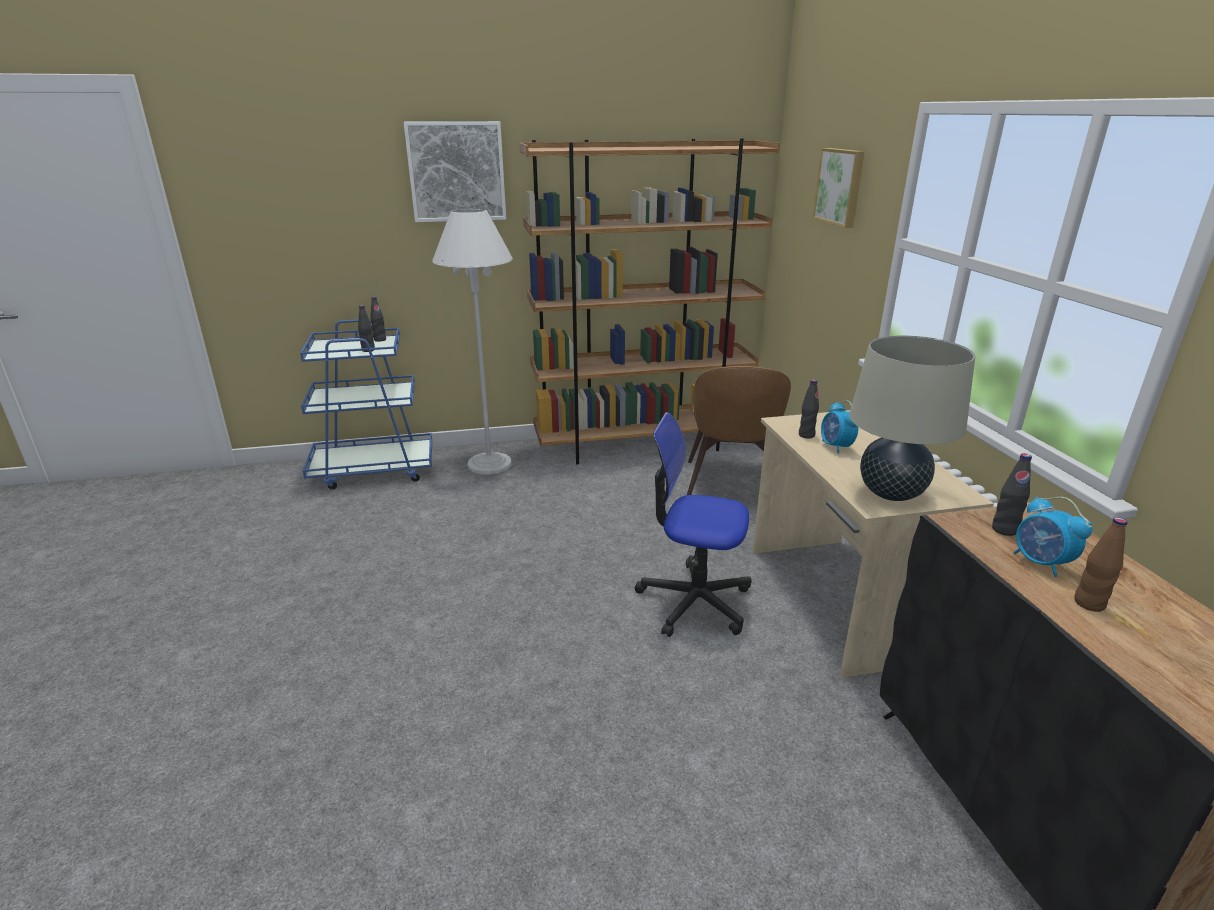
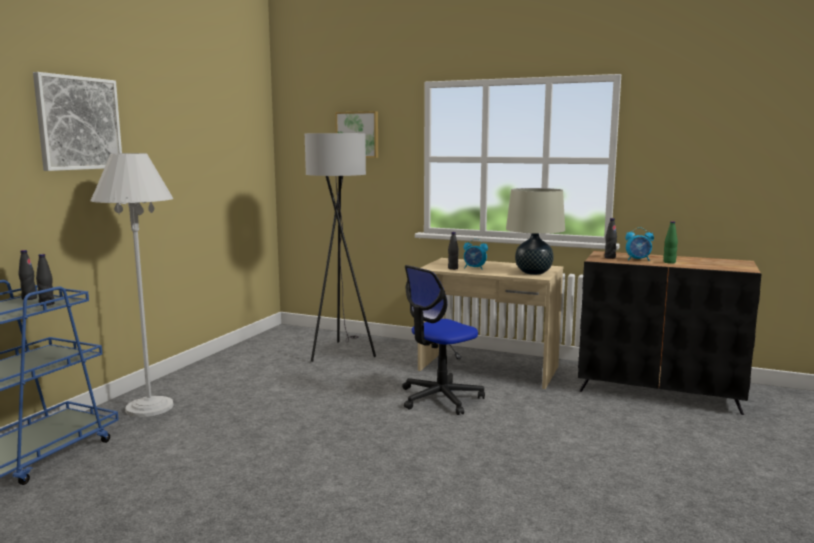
camera: 55 degrees left, 15 degrees down
brown bookcase [519,138,780,465] -> none
brown chair [687,366,791,495] -> grey floor lamp [305,133,376,362]
brown bottle [1075,517,1127,612] -> green bottle [663,221,678,264]

